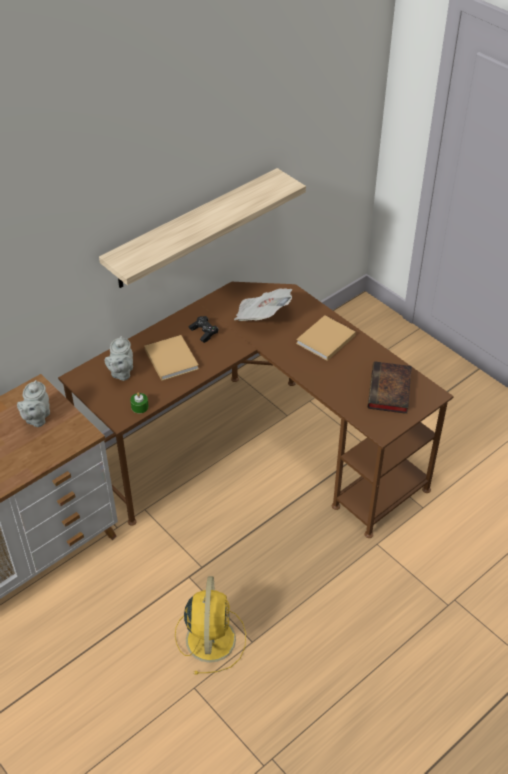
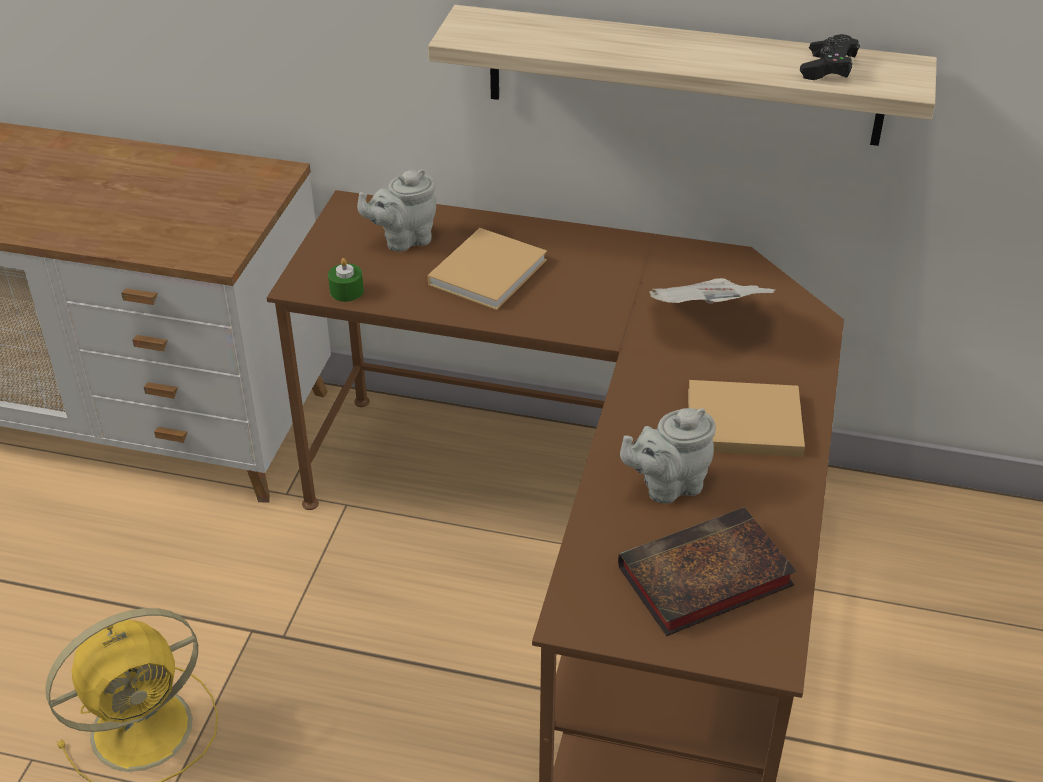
camera: 55 degrees right, 5 degrees down
grey teapot [17,380,50,427] -> grey teapot moved to [620,408,716,504]
black game controller [189,316,219,343] -> black game controller moved to [800,34,860,80]

